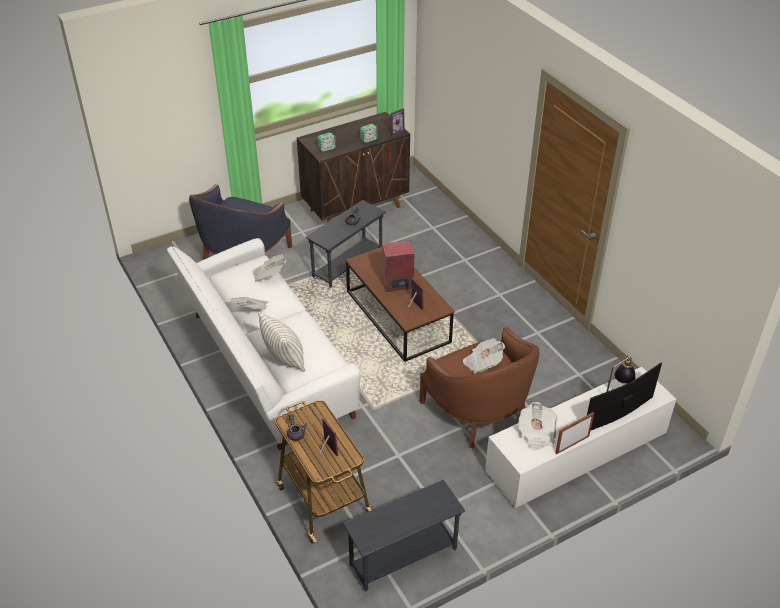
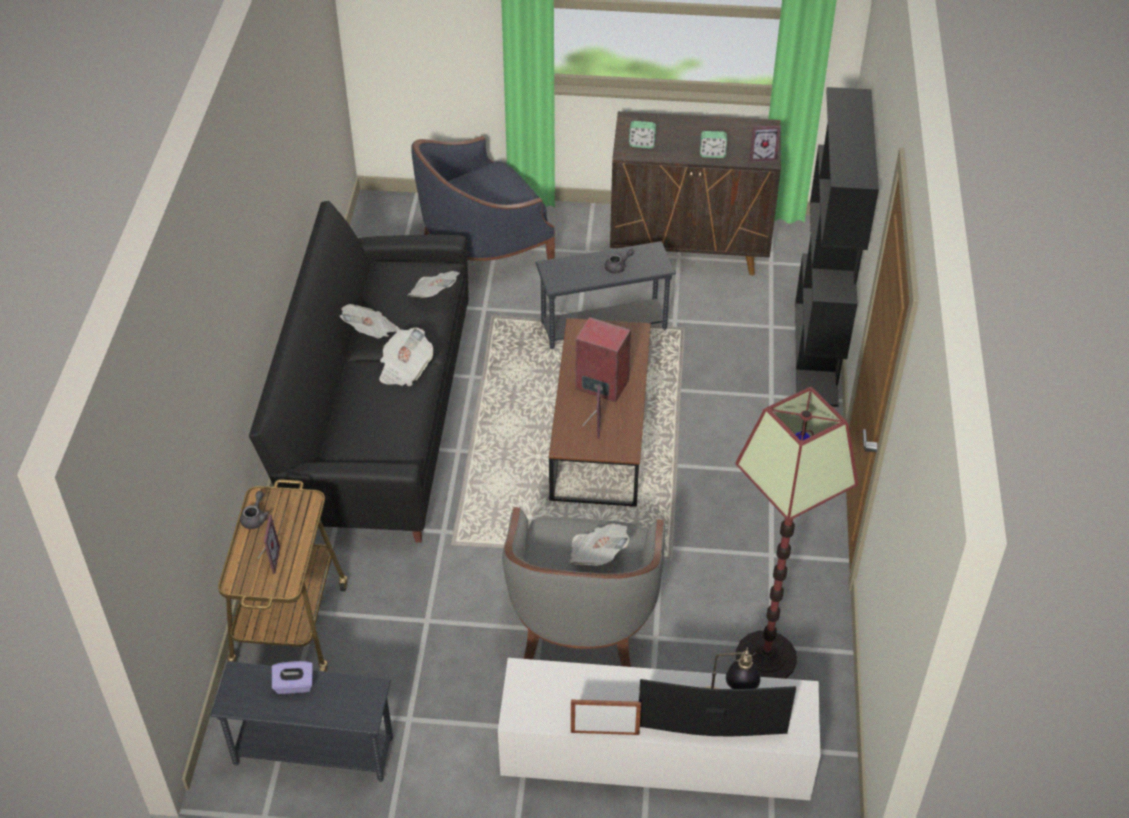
camera: 35 degrees right, 5 degrees up
white sofa [167,238,361,450] -> black sofa [249,201,469,543]
pillow [258,311,305,372] -> none
brown armchair [420,326,540,448] -> grey armchair [502,507,665,667]
newspaper [518,402,558,451] -> newspaper moved to [379,328,433,386]
none -> purple tissue box [272,661,313,694]
none -> floor lamp [735,387,858,679]
none -> black bookcase [795,87,879,407]

